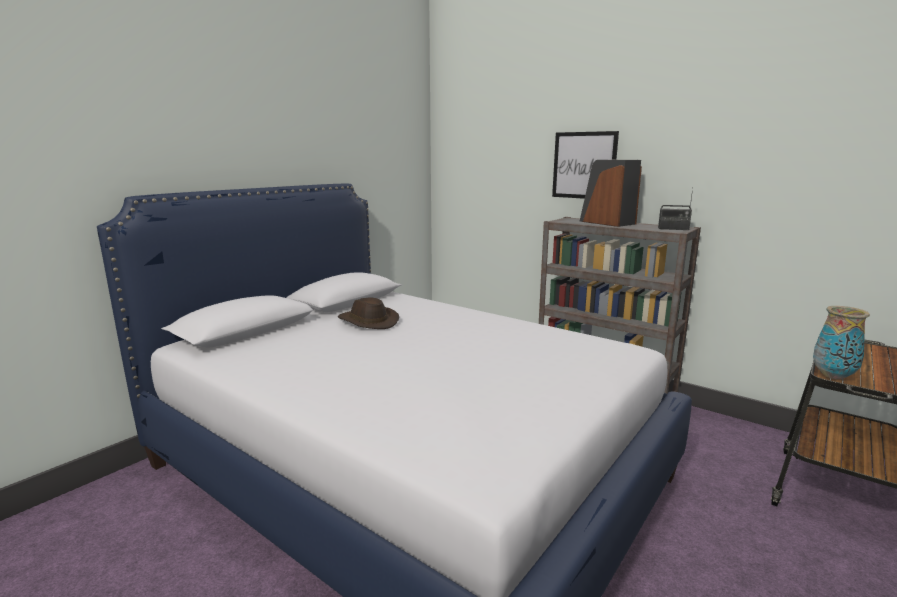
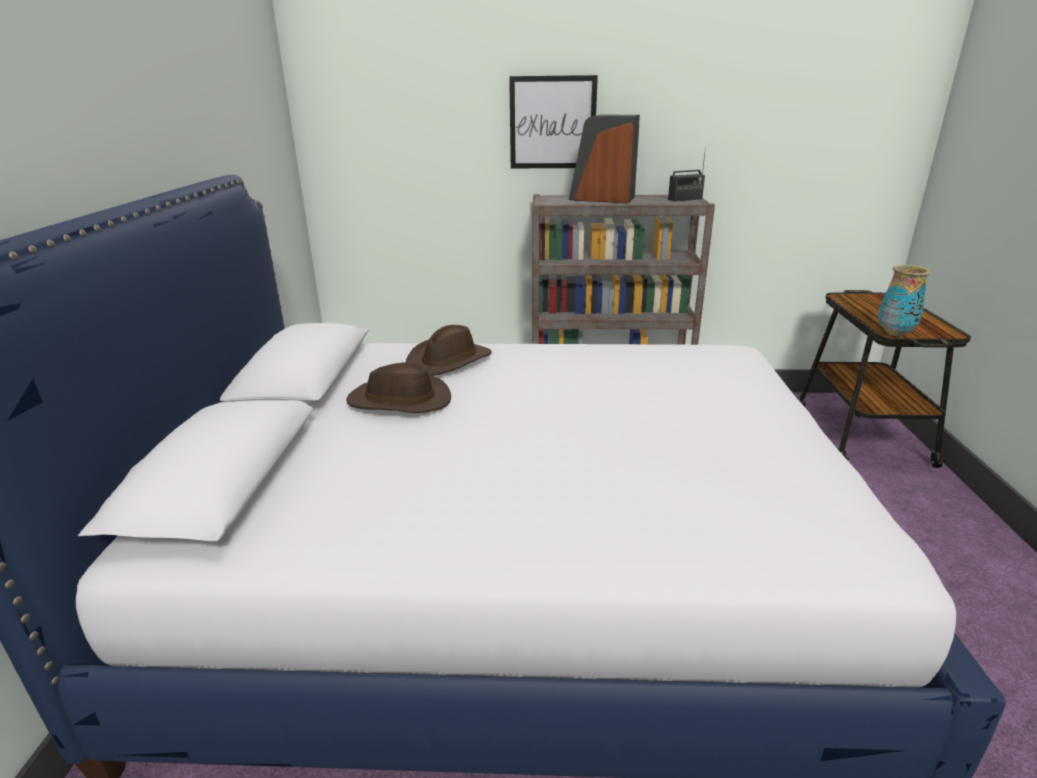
camera: 35 degrees left, 10 degrees up
none -> brown hat [406,325,492,376]

